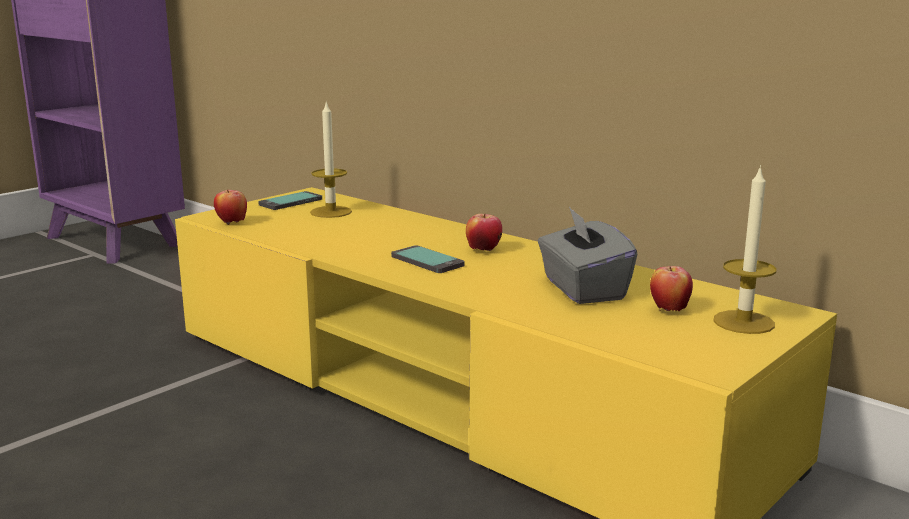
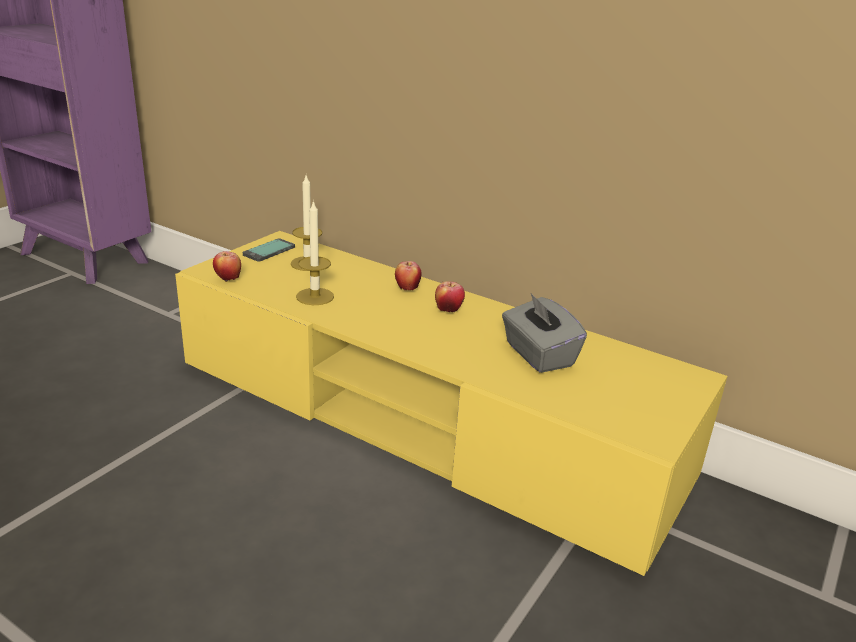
camera: 10 degrees left, 10 degrees up
phone [391,245,464,273] -> none
apple [650,266,693,311] -> apple moved to [395,261,421,291]
candle [714,165,776,334] -> candle moved to [296,200,334,305]

